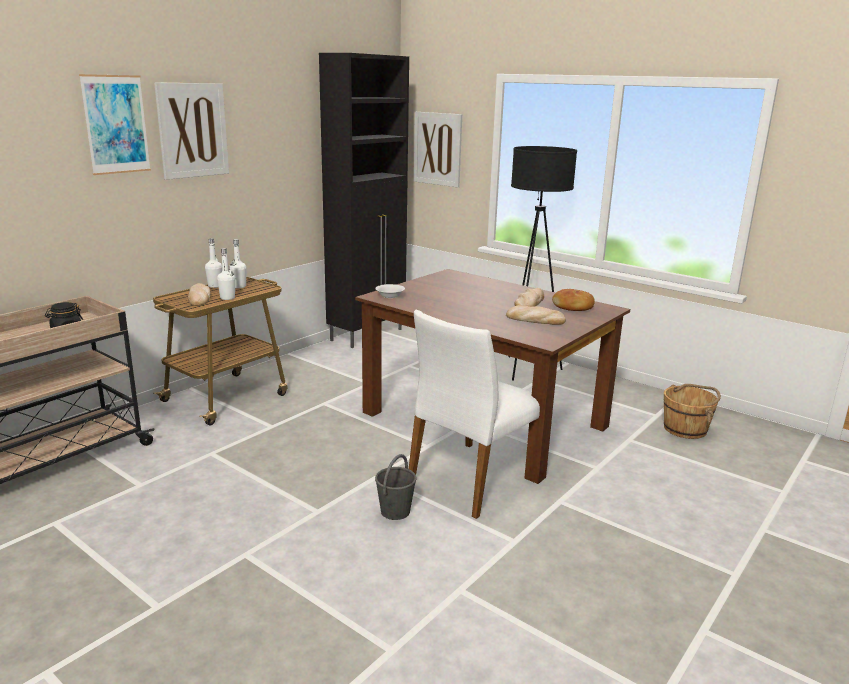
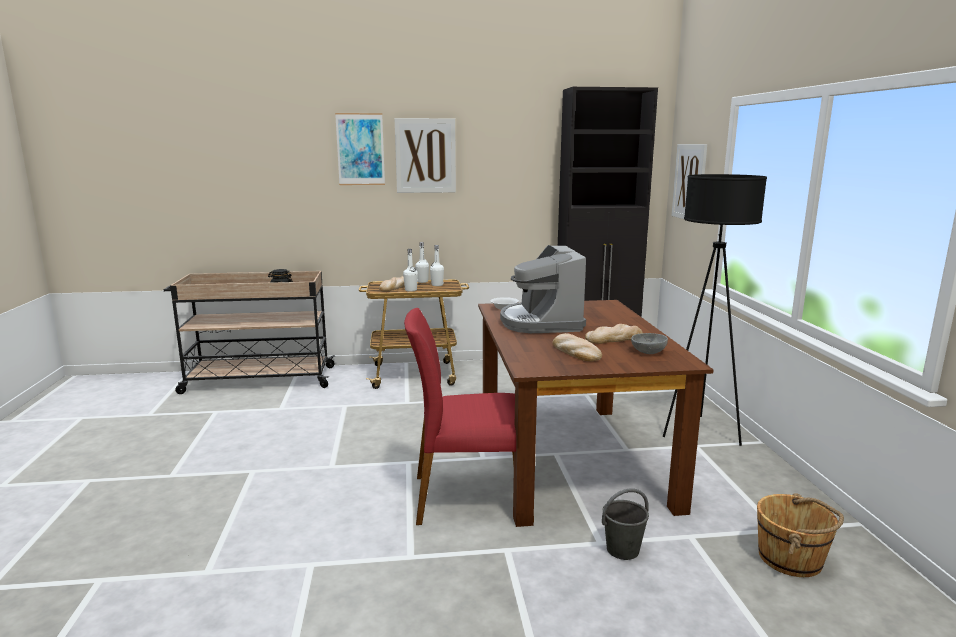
camera: 45 degrees right, 5 degrees down
grey bucket [375,454,416,520] -> grey bucket moved to [602,488,649,560]
white chair [409,310,540,519] -> red chair [404,308,516,525]
bread [552,289,595,311] -> grey bowl [631,333,668,354]
none -> coffee machine [500,245,586,333]

